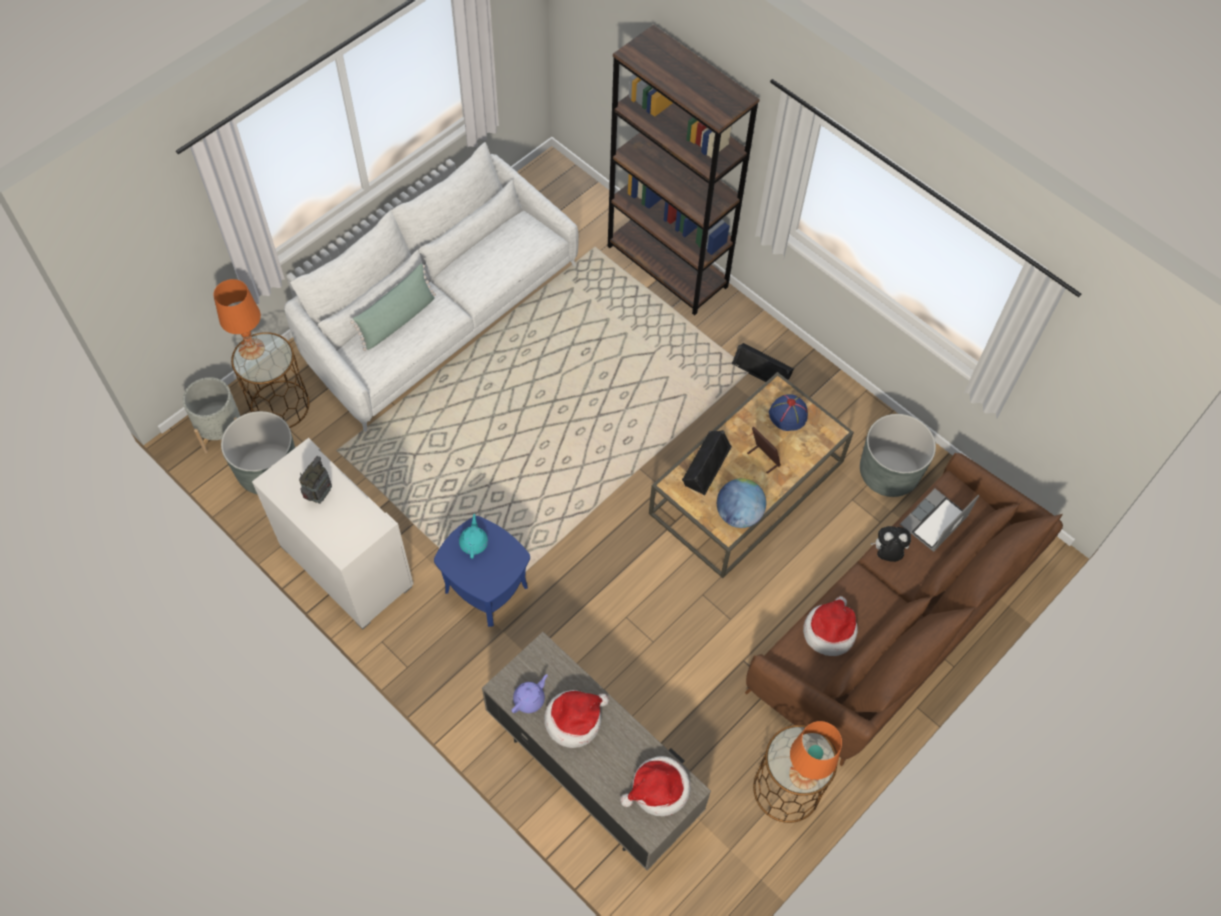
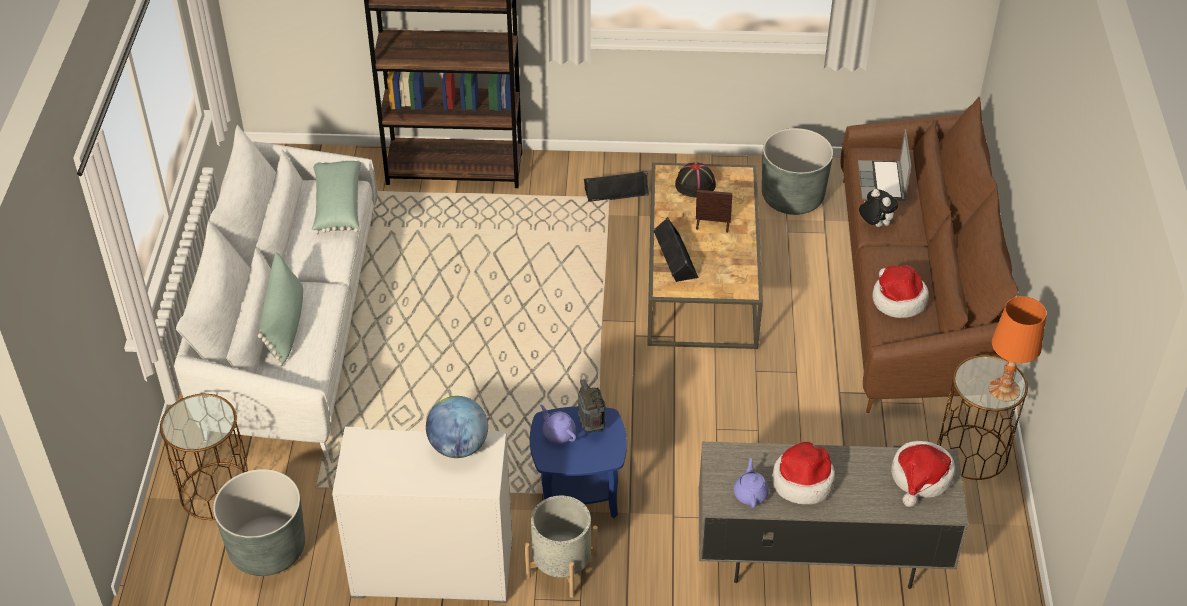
camera: 40 degrees left, 15 degrees down
grey planter [182,377,240,453] -> grey planter moved to [525,495,598,598]
orange table lamp [214,279,265,360] -> none
radio [299,456,332,503] -> radio moved to [578,379,605,433]
turquoise teapot [459,514,488,559] -> purple teapot [540,405,576,443]
globe [717,478,766,528] -> globe moved to [426,396,488,458]
blue hat [769,395,808,431] -> black hat [675,162,716,197]
plush toy [871,526,911,562] -> plush toy turned 90 degrees clockwise [859,189,898,227]
none -> green pillow [311,160,361,234]

